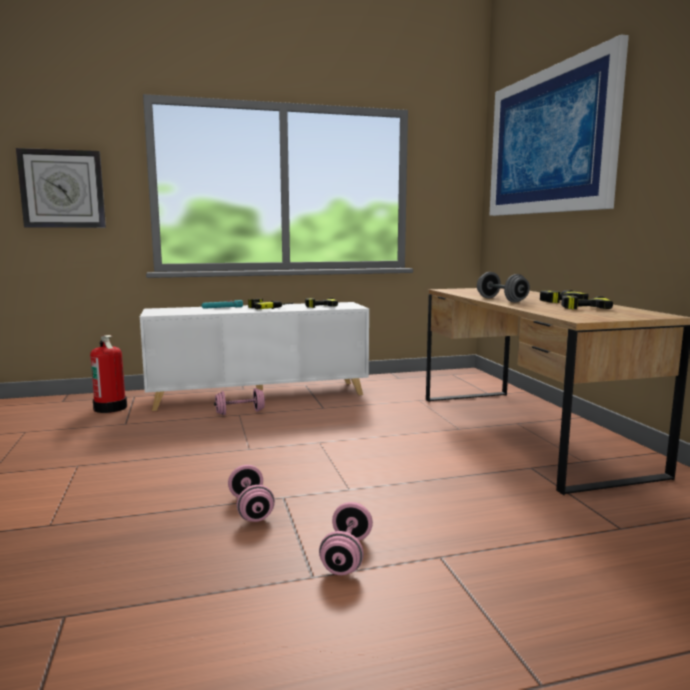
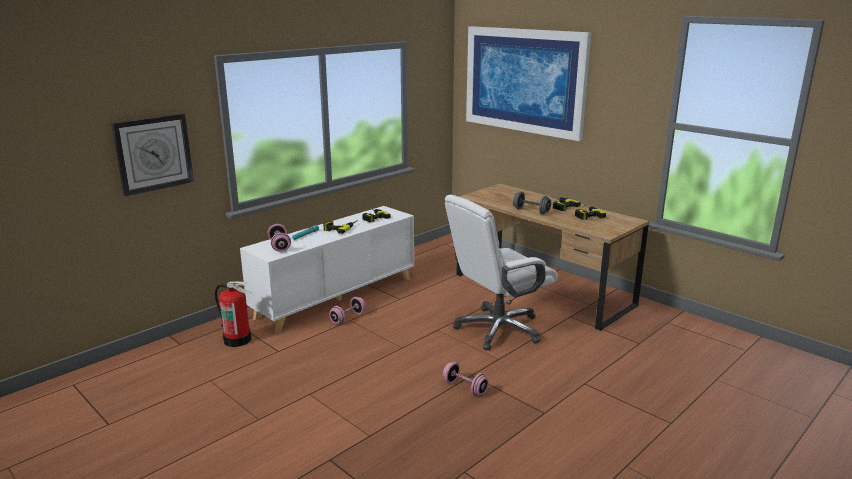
camera: 30 degrees left, 10 degrees up
pink dumbbell [319,502,373,575] -> pink dumbbell moved to [267,224,291,252]
none -> white office chair [445,195,558,350]

